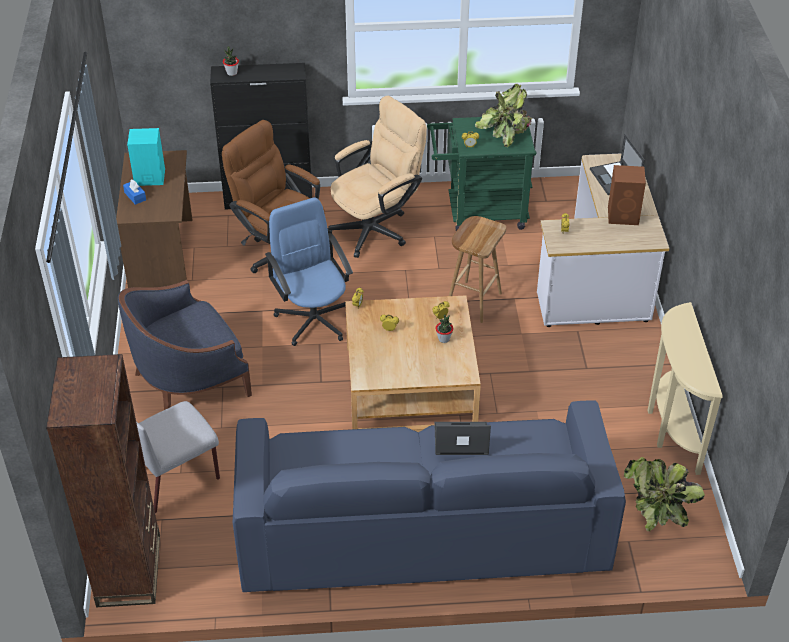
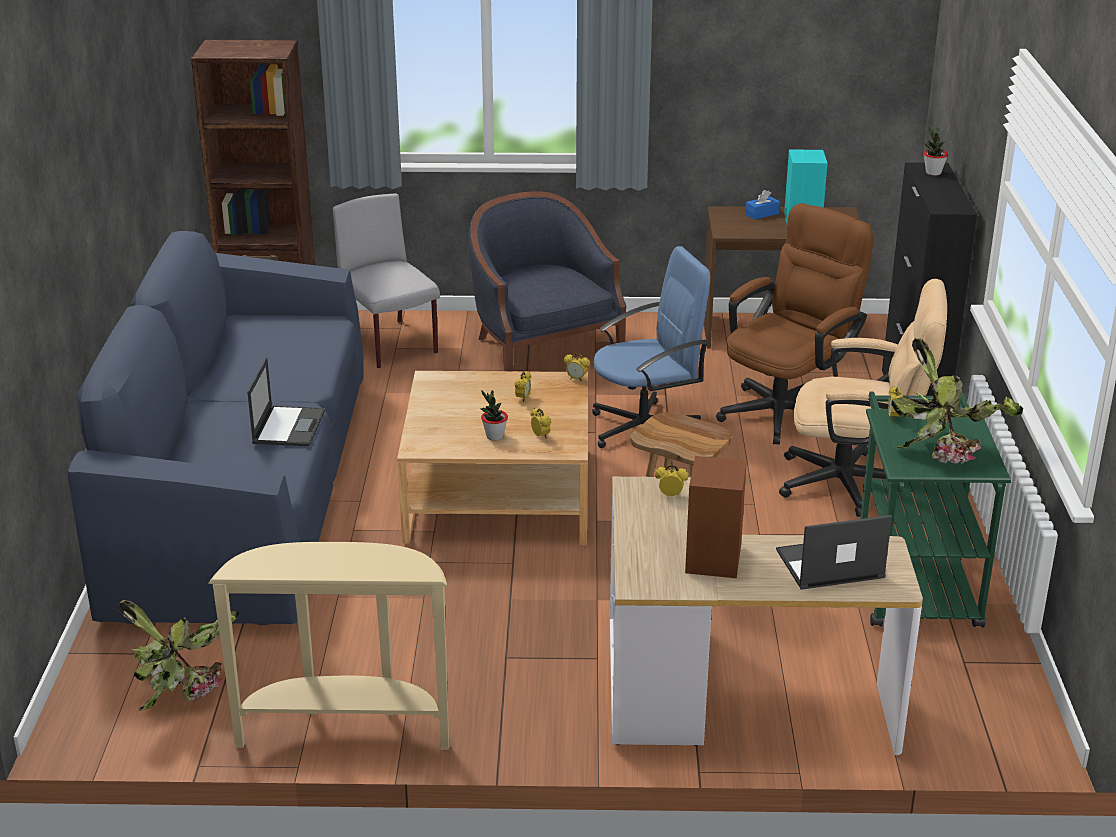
camera: 95 degrees right, 15 degrees down
beige office chair [327,96,427,258] -> beige office chair turned 45 degrees counterclockwise [779,279,947,517]

